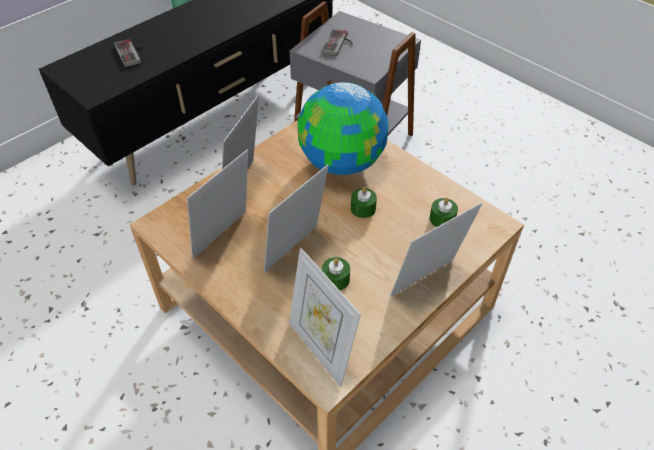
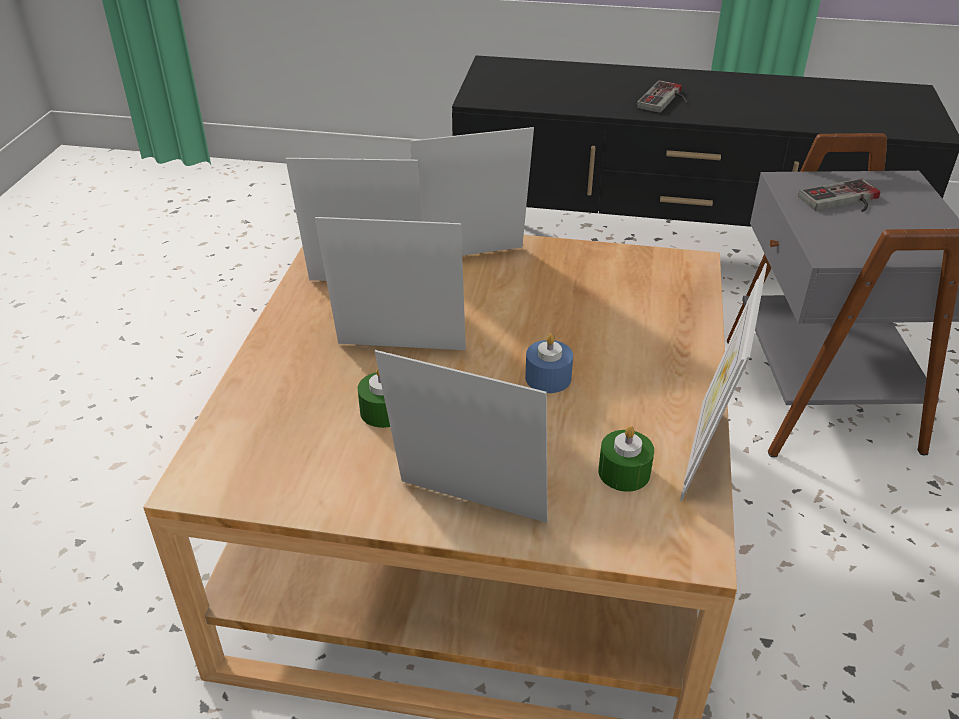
camera: 55 degrees right, 10 degrees down
game controller [114,39,145,67] -> game controller moved to [637,80,687,113]
picture frame [289,248,361,387] -> picture frame moved to [680,263,767,501]
globe [298,82,389,175] -> none
green candle [351,187,377,218] -> blue candle [525,333,573,393]

